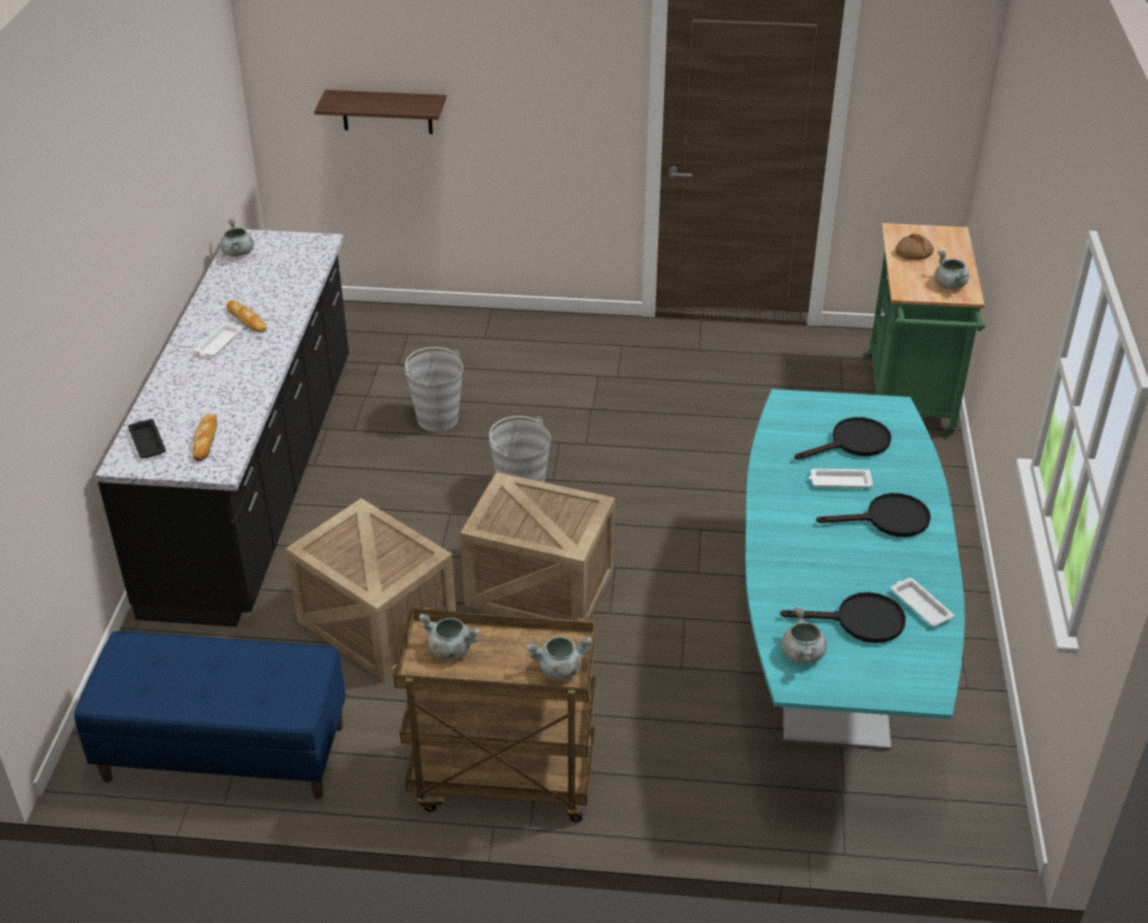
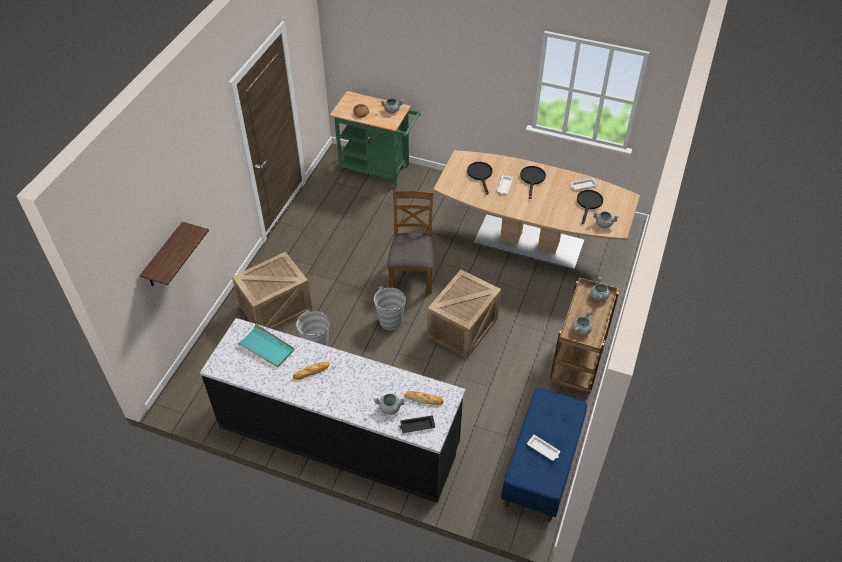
camera: 75 degrees left, 10 degrees up
white tray [194,322,243,357] -> white tray moved to [527,435,560,461]
grey cooking pot [220,219,254,256] -> grey cooking pot moved to [374,394,406,415]
crate [286,498,456,683] -> crate moved to [232,252,312,329]
turquoise dining table [745,389,965,750] -> brown dining table [433,150,640,270]
none -> turquoise tray [237,324,295,368]
none -> brown chair [387,190,434,294]

